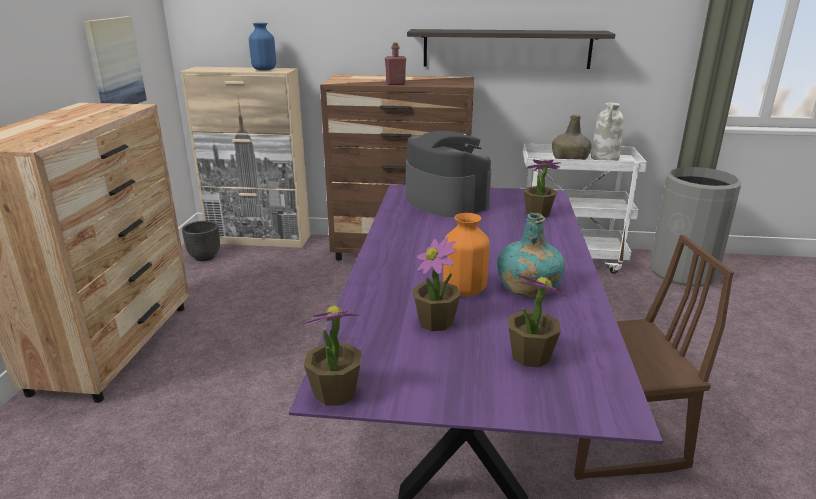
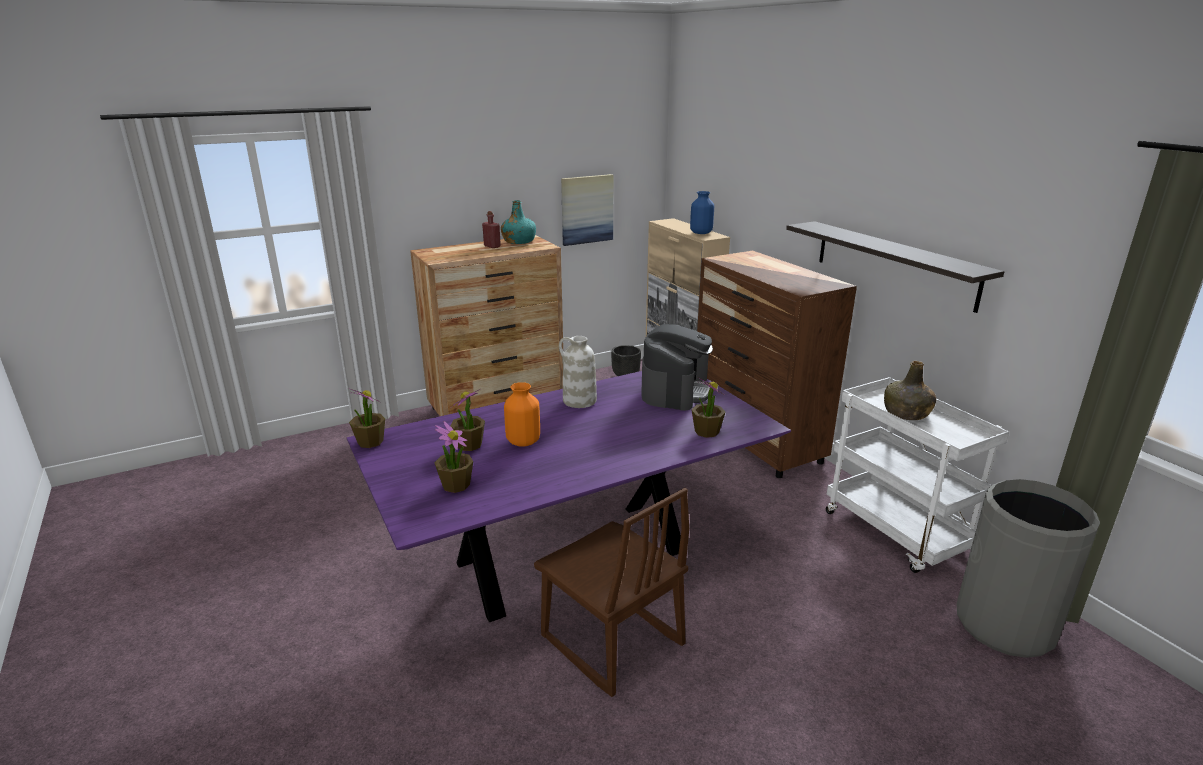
camera: 55 degrees right, 0 degrees up
red bottle [385,43,406,85] -> red bottle moved to [482,211,501,248]
turquoise bottle [497,213,565,297] -> turquoise bottle moved to [501,200,536,244]
white vase [591,103,624,161] -> white vase moved to [559,336,597,408]

